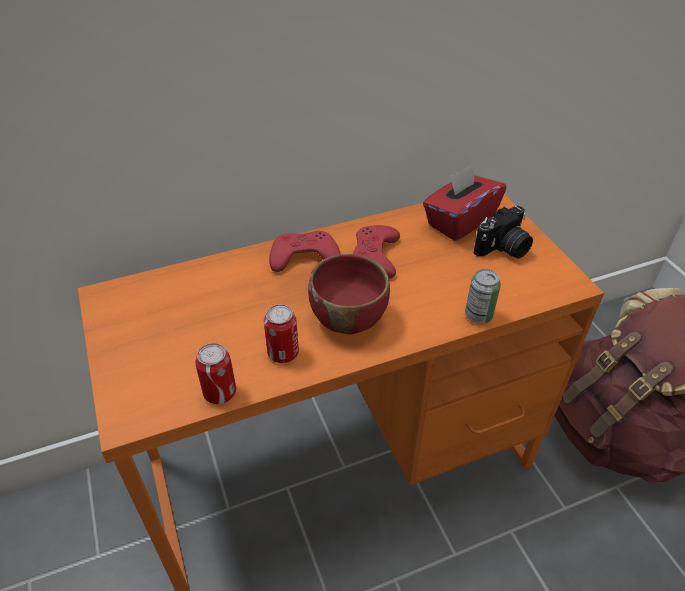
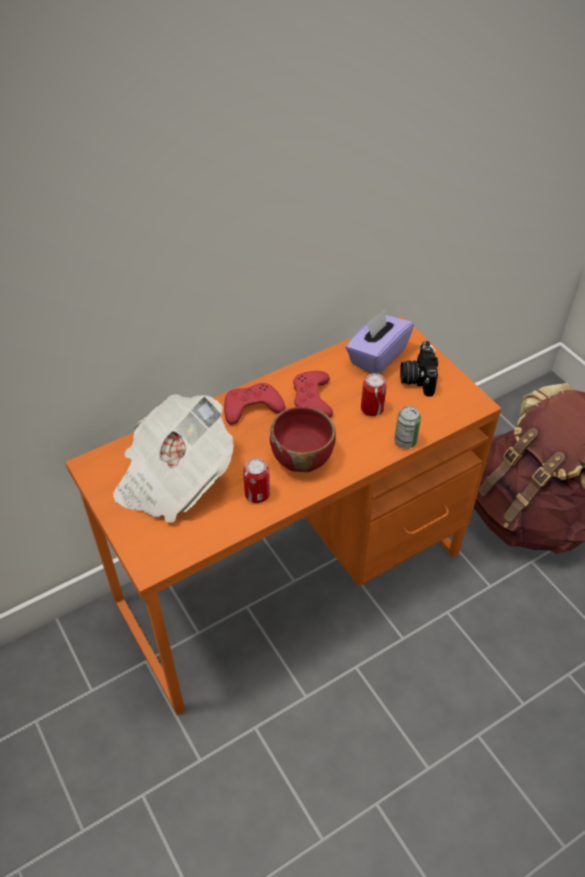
camera: 10 degrees left, 5 degrees up
can [195,343,236,404] -> can moved to [361,373,387,416]
red tissue box [423,164,506,241] -> purple tissue box [345,309,414,374]
camera [474,206,533,259] -> camera turned 135 degrees clockwise [400,341,438,396]
none -> newspaper [113,394,234,523]

